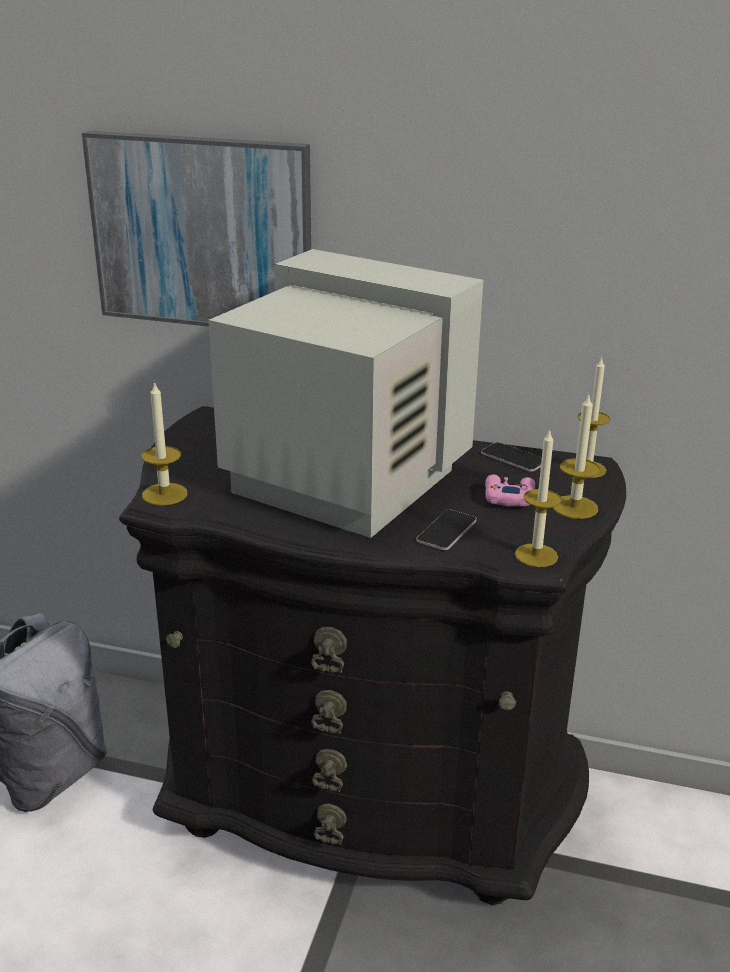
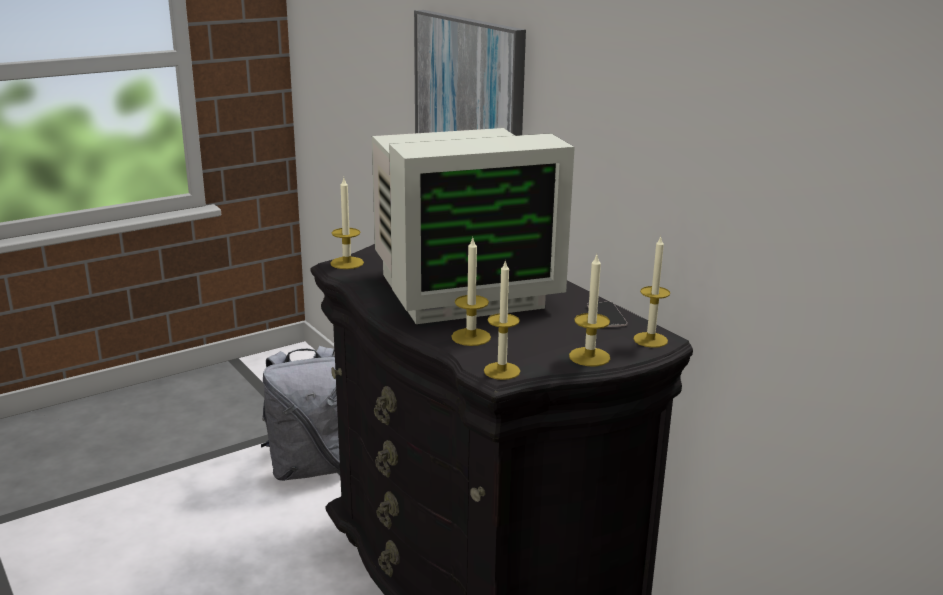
camera: 40 degrees right, 5 degrees down
monitor [208,249,483,538] -> monitor turned 90 degrees clockwise [372,128,575,324]
phone [416,510,477,550] -> candle [451,236,491,346]
pink game controller [485,475,535,507] -> none

